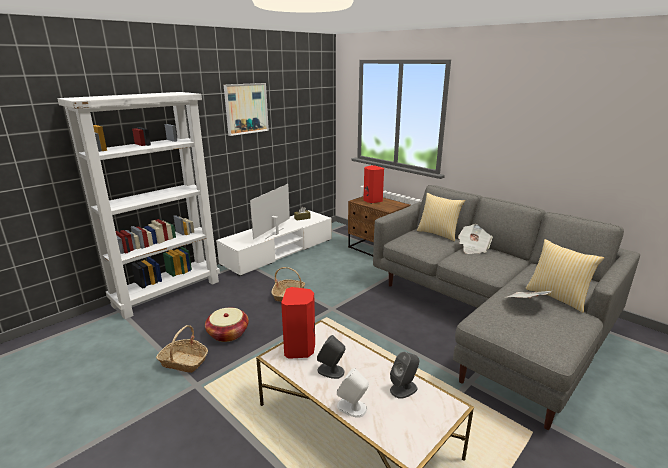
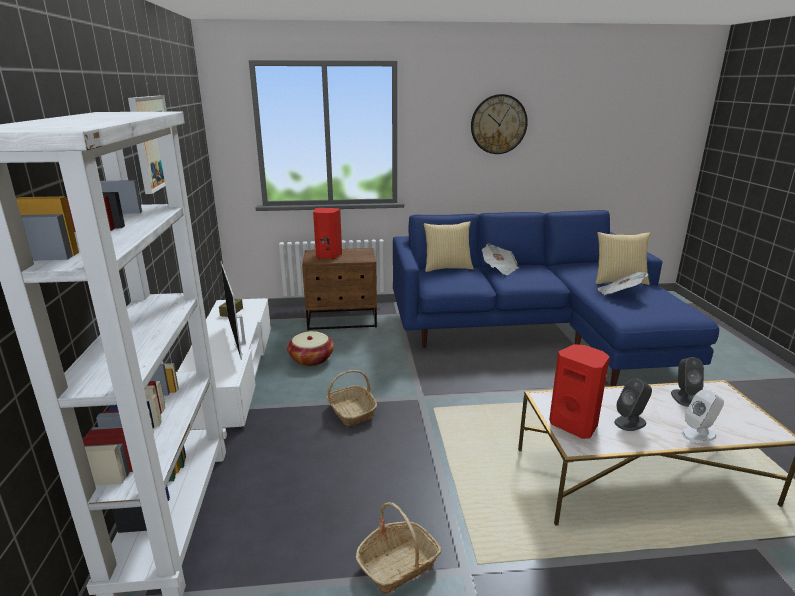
camera: 50 degrees left, 0 degrees up
basket [205,308,249,342] -> basket moved to [287,331,334,366]
grey sofa [373,185,640,430] -> blue sofa [393,210,719,387]
none -> wall clock [471,94,528,154]

